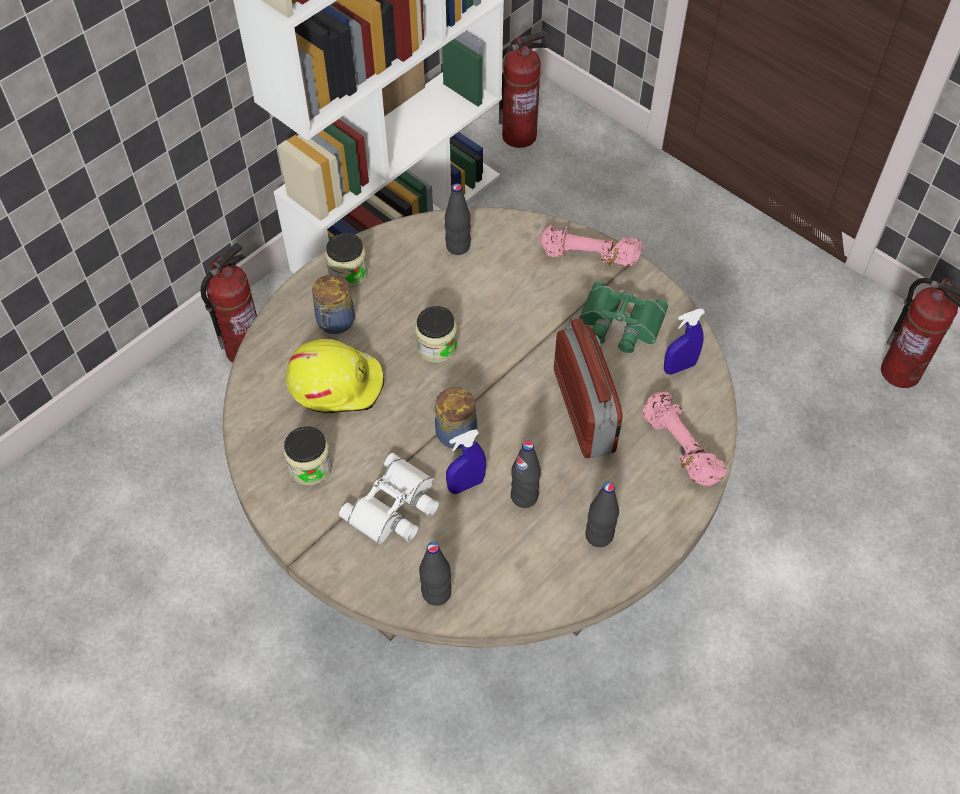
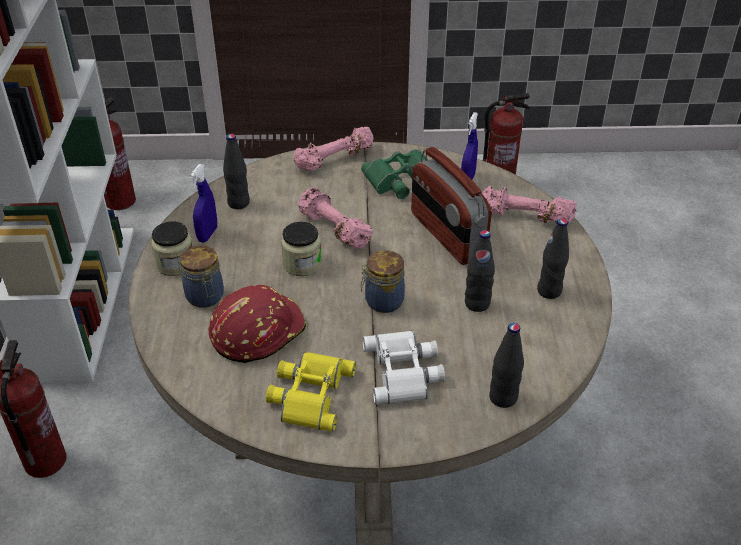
camera: 45 degrees left, 15 degrees down
jar [284,426,332,485] -> yellow binoculars [266,352,356,432]
yellow hard hat [286,339,384,413] -> red hard hat [209,285,306,363]
blue spray bottle [446,429,486,494] -> blue spray bottle moved to [190,164,217,242]
radio [554,317,623,458] -> radio turned 150 degrees counterclockwise [411,147,492,265]
none -> pink dumbbell [298,188,373,249]

